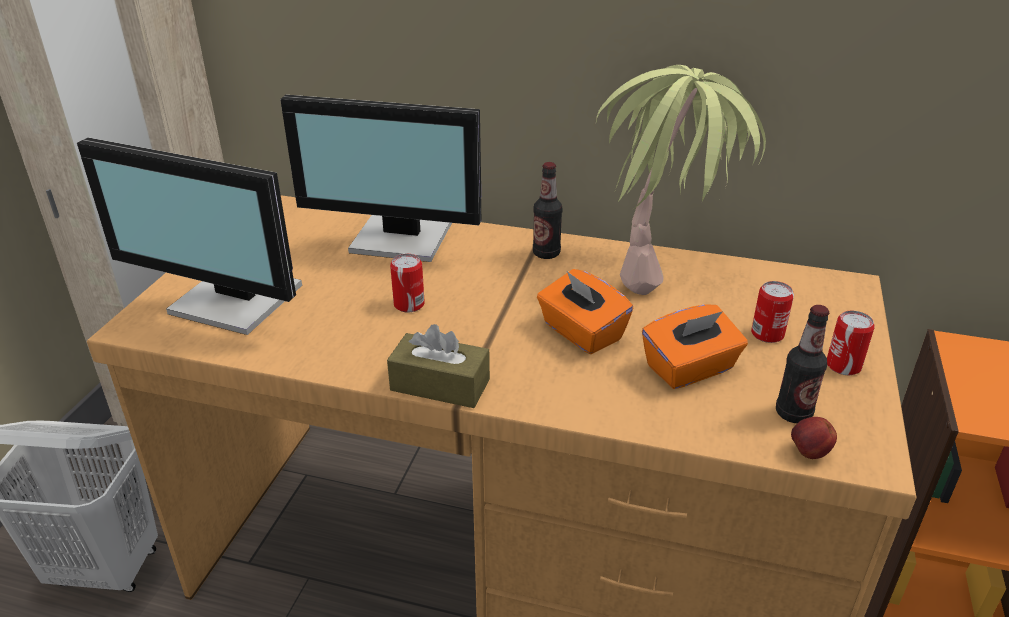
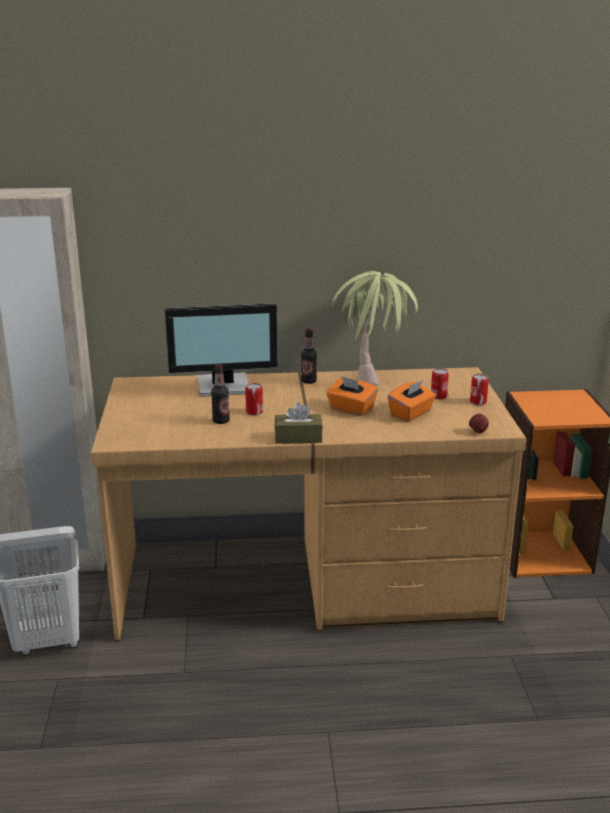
camera: 20 degrees left, 10 degrees down
monitor [77,137,302,335] -> none
bottle [776,305,829,423] -> bottle moved to [211,364,230,424]

